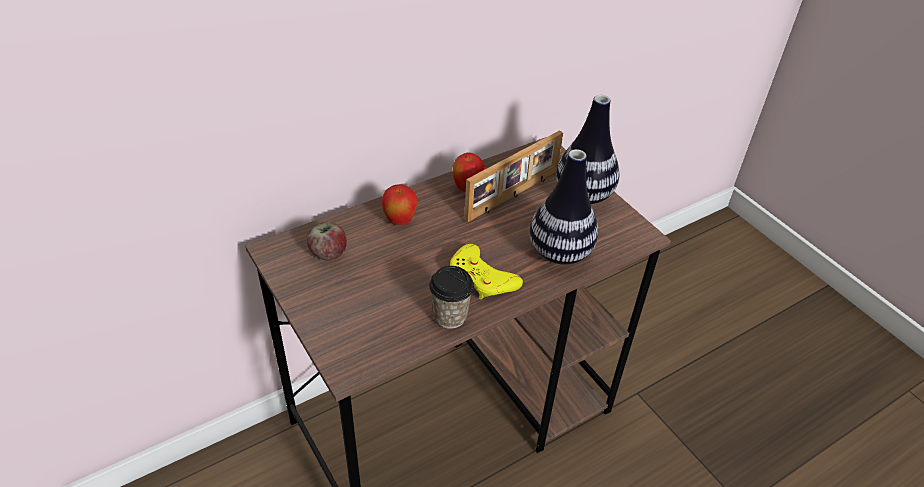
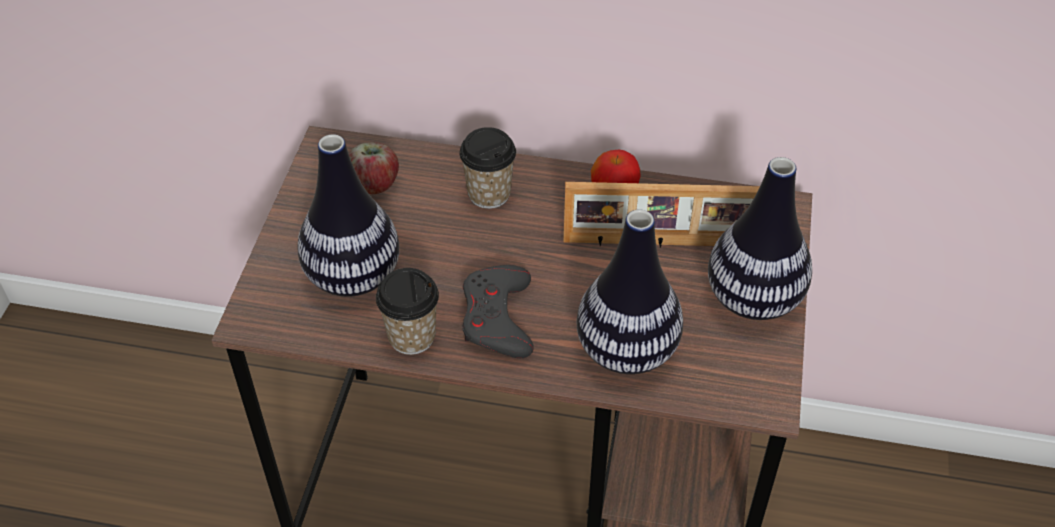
camera: 45 degrees right, 5 degrees up
apple [382,184,417,225] -> cup [459,127,516,209]
yellow game controller [450,244,523,299] -> grey game controller [462,265,534,358]
none -> vase [297,134,399,297]

